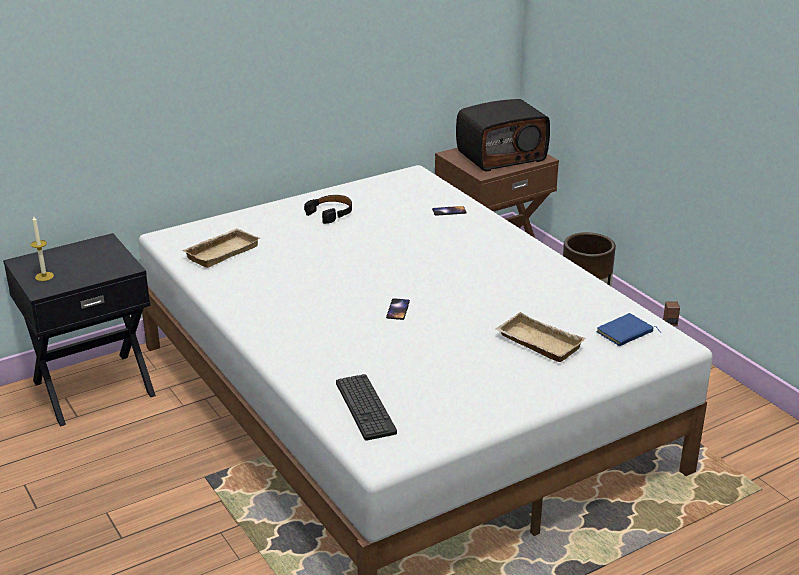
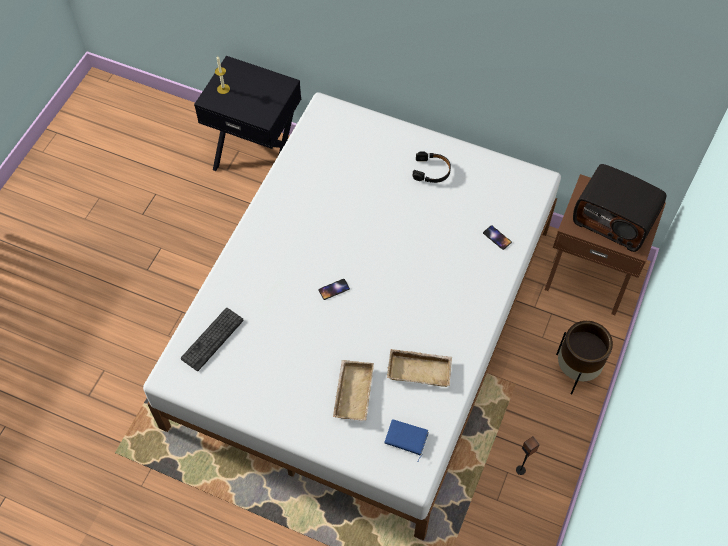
camera: 55 degrees right, 30 degrees up
beige tray [182,228,260,268] -> beige tray moved to [387,349,452,387]

